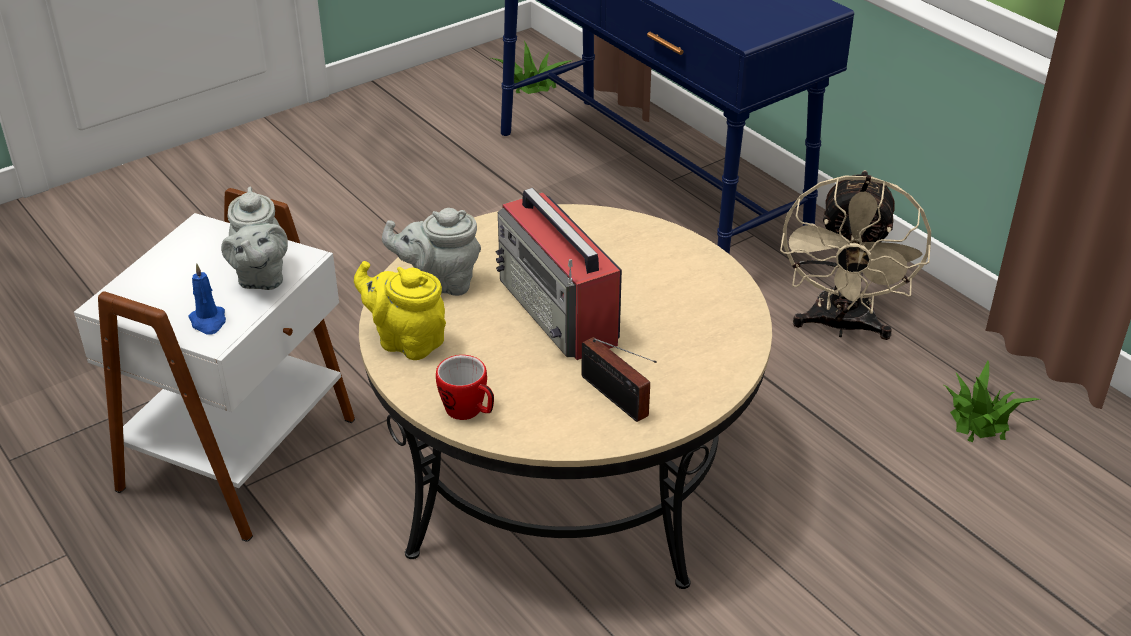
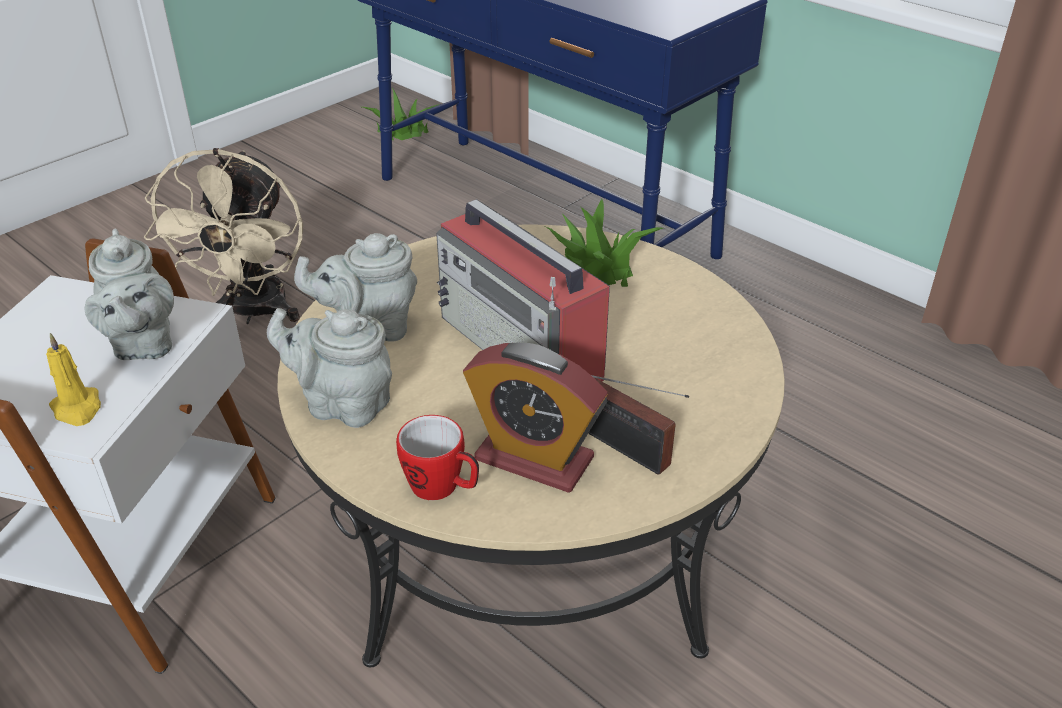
camera: 10 degrees left, 0 degrees up
blue candle [188,263,226,335] -> yellow candle [46,333,101,426]
yellow teapot [354,261,446,360] -> grey teapot [267,308,392,428]
beige fan [780,170,931,340] -> beige fan moved to [144,148,303,324]
potted plant [944,360,1042,442] -> potted plant moved to [545,198,663,287]
none -> alarm clock [463,342,608,493]

